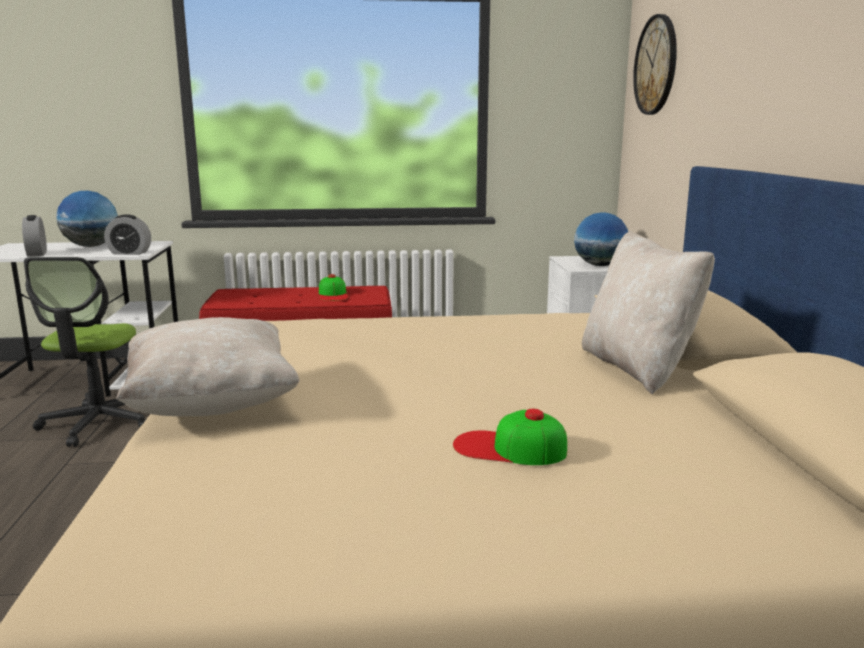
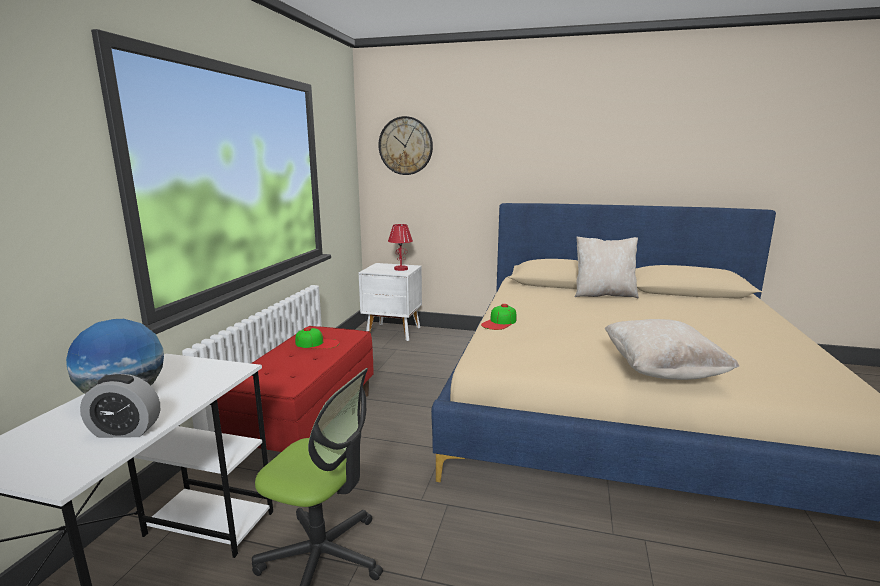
camera: 70 degrees left, 0 degrees up
alarm clock [104,214,151,255] -> none
cap [453,409,567,465] -> cap moved to [481,304,516,330]
globe [574,212,628,266] -> red table lamp [388,224,413,271]

